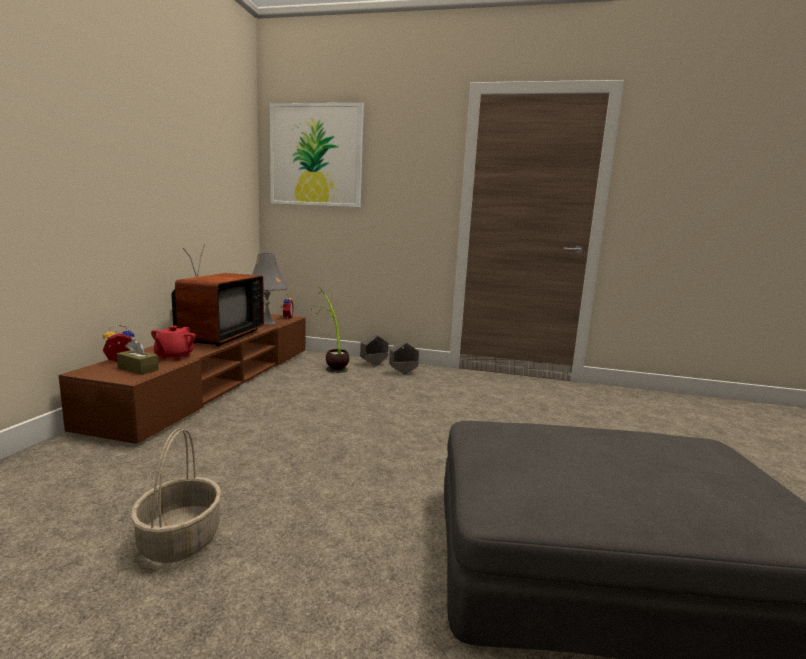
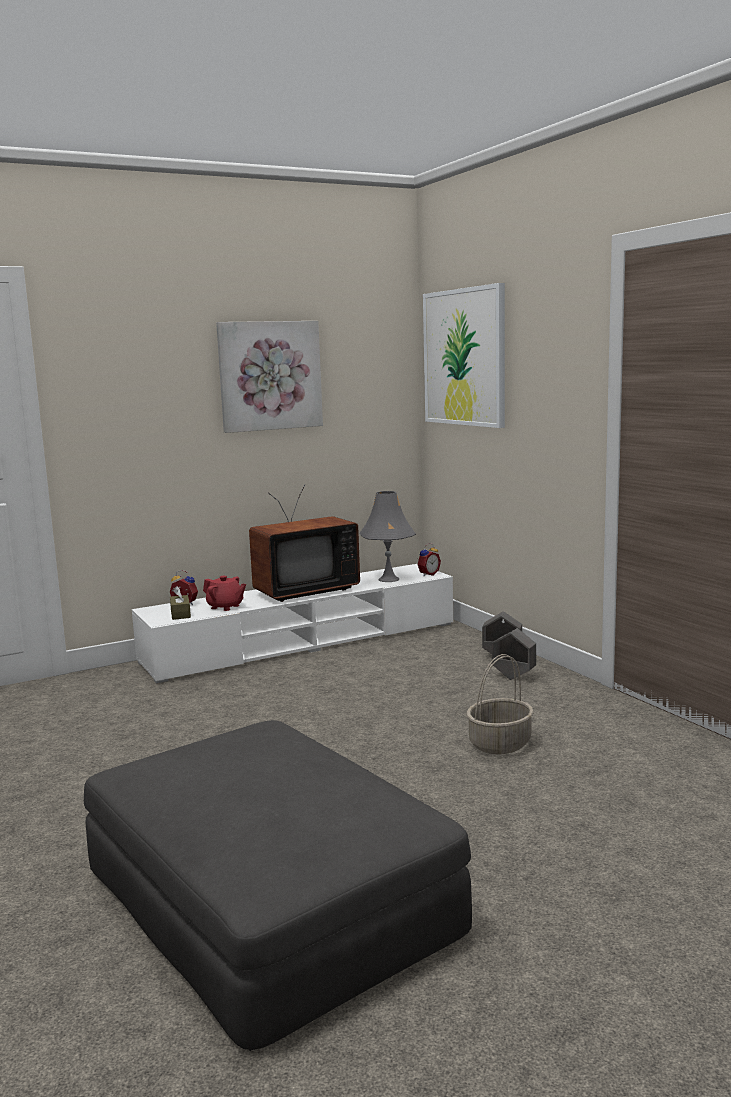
camera: 50 degrees right, 0 degrees up
brown tv stand [58,314,306,447] -> white tv stand [132,564,453,683]
basket [131,428,222,563] -> basket moved to [466,654,534,754]
red teapot [151,326,196,361] -> red teapot turned 120 degrees counterclockwise [203,576,246,611]
potted plant [312,286,349,373] -> none
none -> picture [216,321,323,433]

